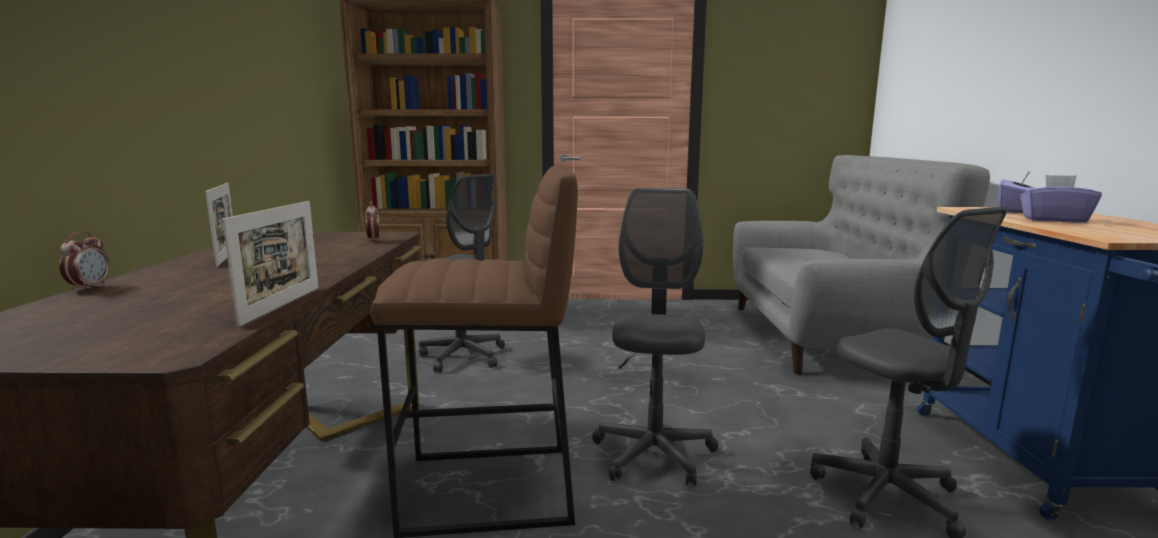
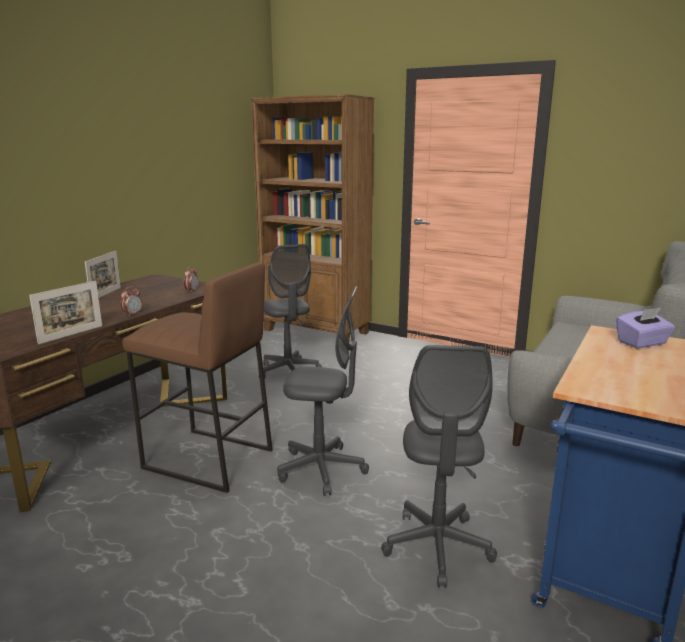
camera: 30 degrees right, 5 degrees up
alarm clock [59,231,109,291] -> alarm clock moved to [120,286,142,316]
grey office chair [592,188,718,486] -> grey office chair turned 60 degrees clockwise [277,286,369,496]
purple tissue box [1020,175,1102,223] -> none

